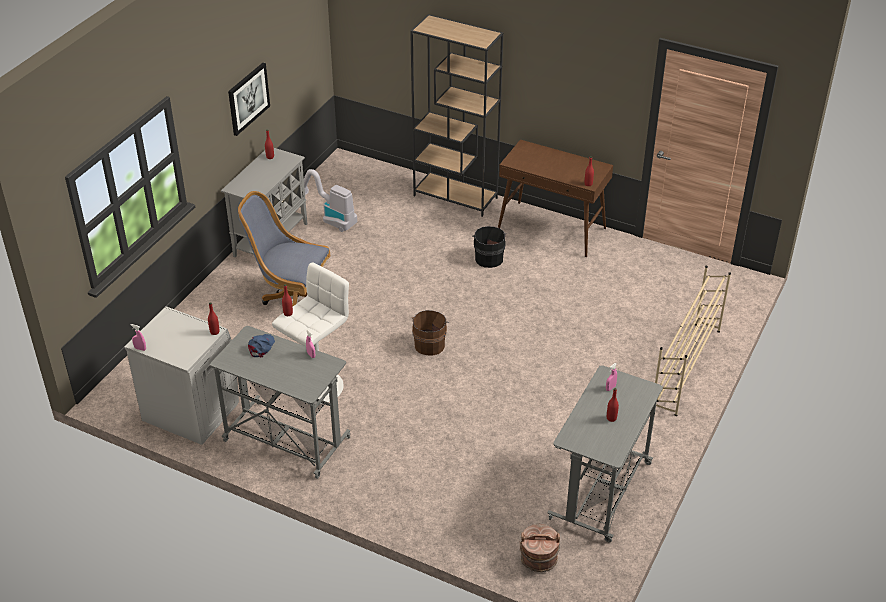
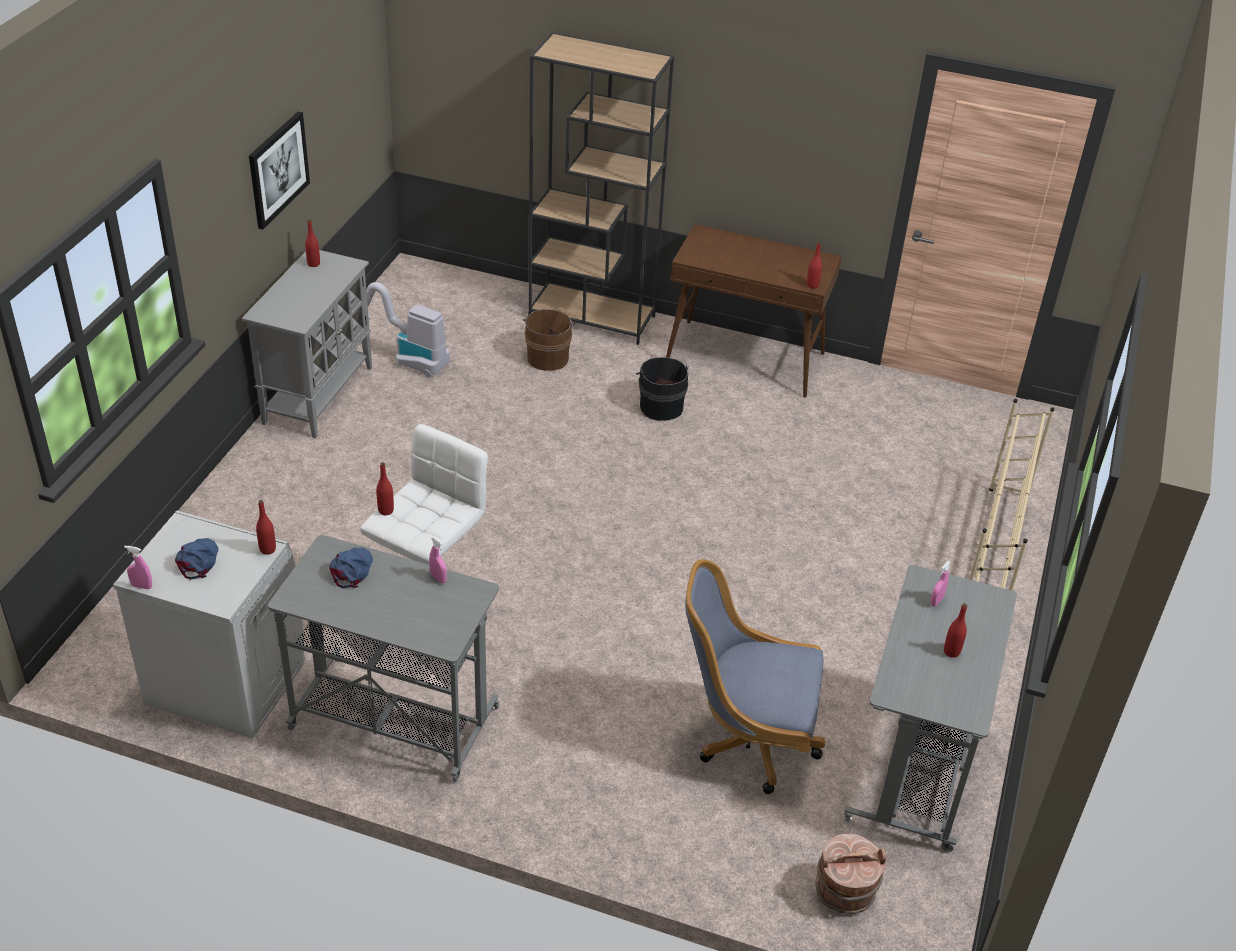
camera: 10 degrees left, 0 degrees up
blue office chair [238,191,331,307] -> blue office chair moved to [685,559,825,794]
brown bucket [412,310,449,355] -> brown bucket moved to [523,309,575,371]
none -> blue cap [175,538,218,580]

